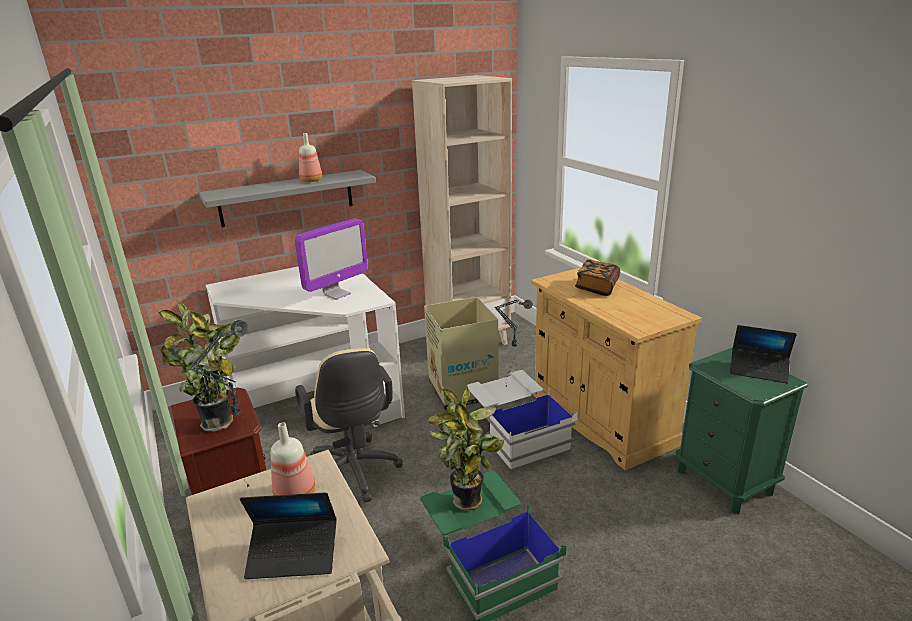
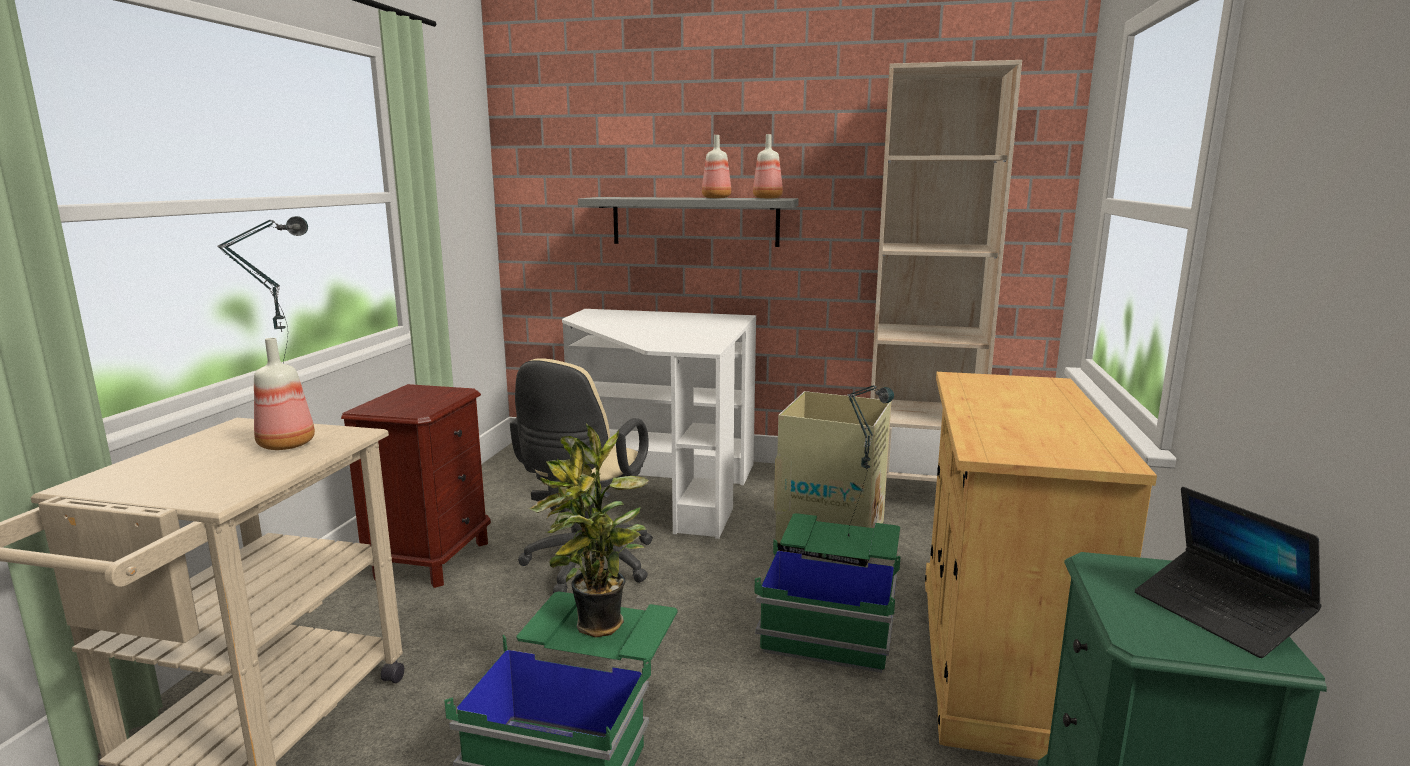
camera: 40 degrees right, 10 degrees down
potted plant [158,300,240,432] -> none
laptop [240,492,336,579] -> none
monitor [295,218,368,300] -> none
white storage box [467,370,577,471] -> green storage box [754,513,900,673]
book [575,260,620,296] -> none
none -> bottle [753,134,783,199]

